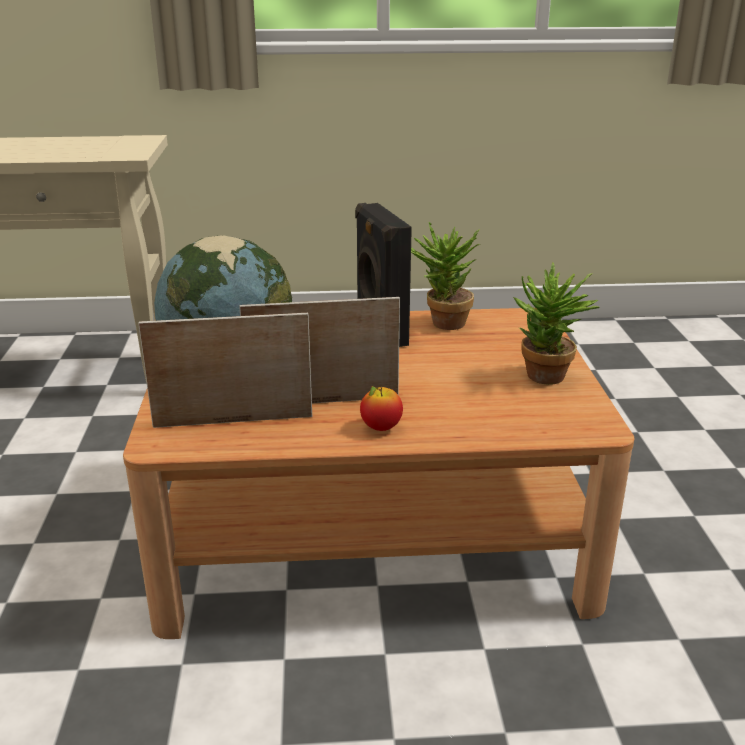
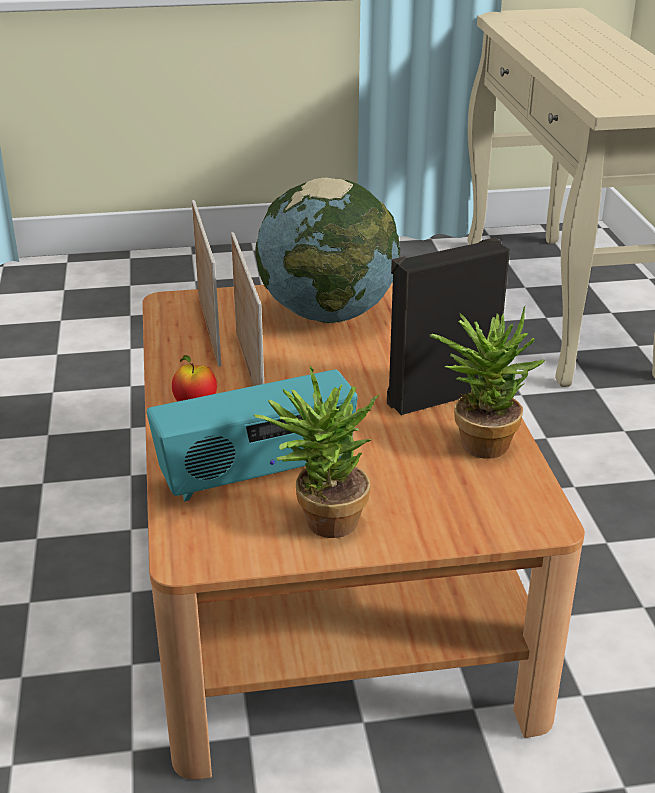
camera: 85 degrees right, 5 degrees up
none -> radio [147,369,358,501]

